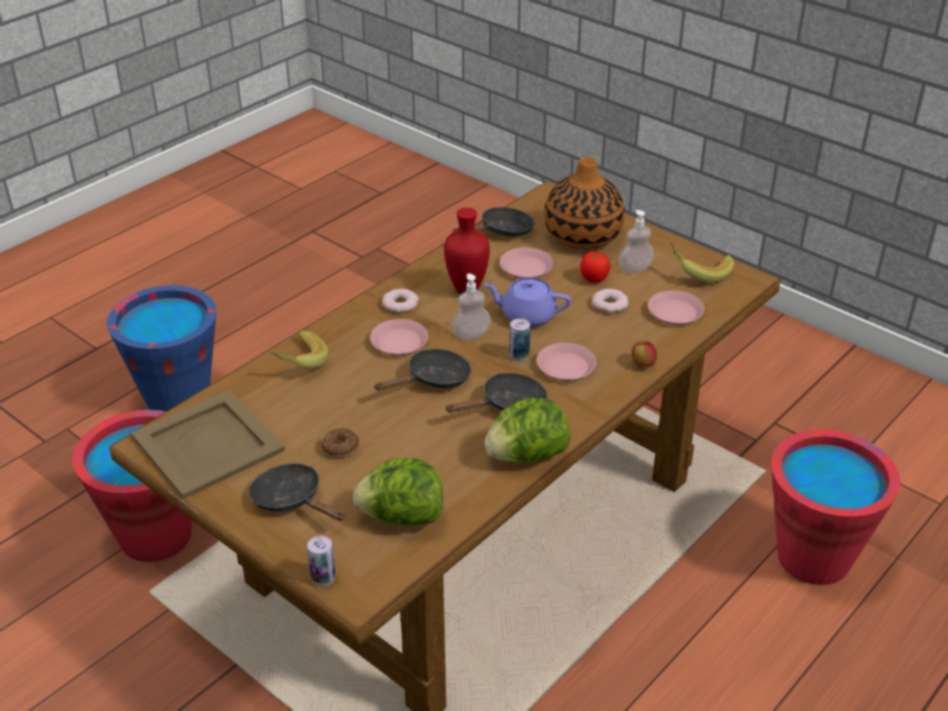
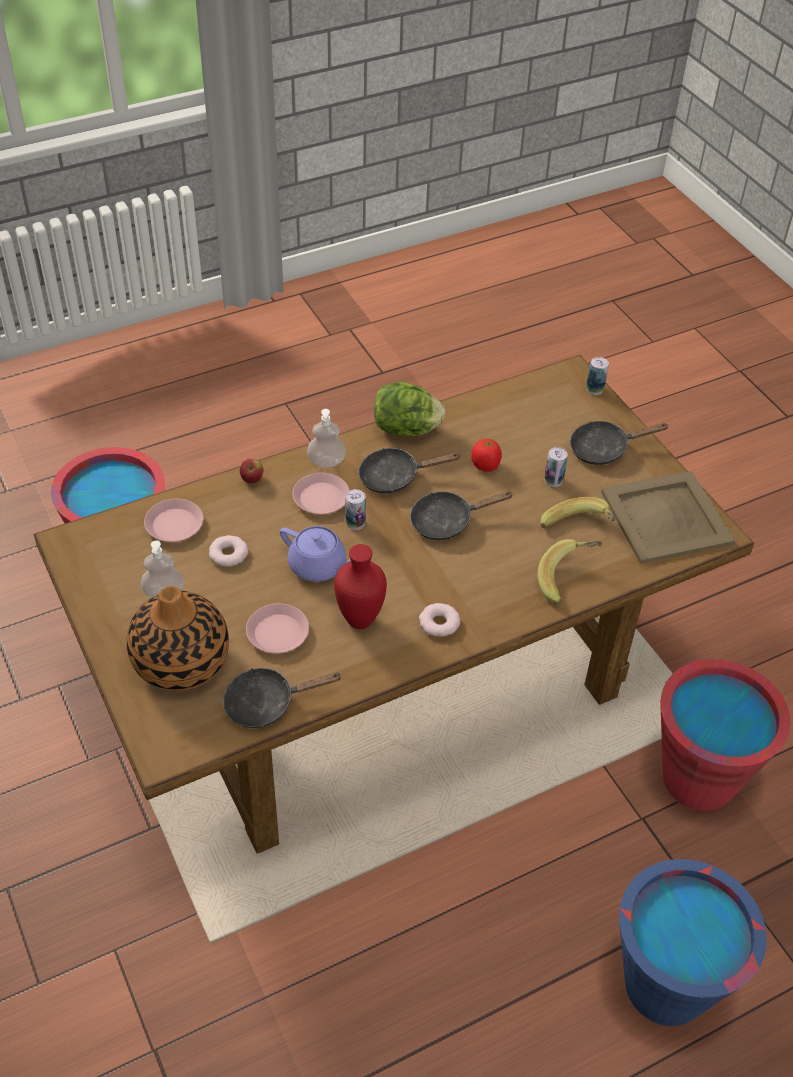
camera: 160 degrees left, 10 degrees up
black frying pan [249,463,345,521] -> black frying pan turned 105 degrees clockwise [570,421,669,465]
donut [321,428,359,458] -> can [544,447,568,487]
lettuce [353,458,443,526] -> none
pink plate [370,319,428,356] -> none
soap dispenser [452,273,491,340] -> soap dispenser moved to [307,409,346,467]
tomato [580,252,610,283] -> tomato moved to [471,439,502,472]
banana [670,243,734,283] -> banana moved to [540,497,616,528]

